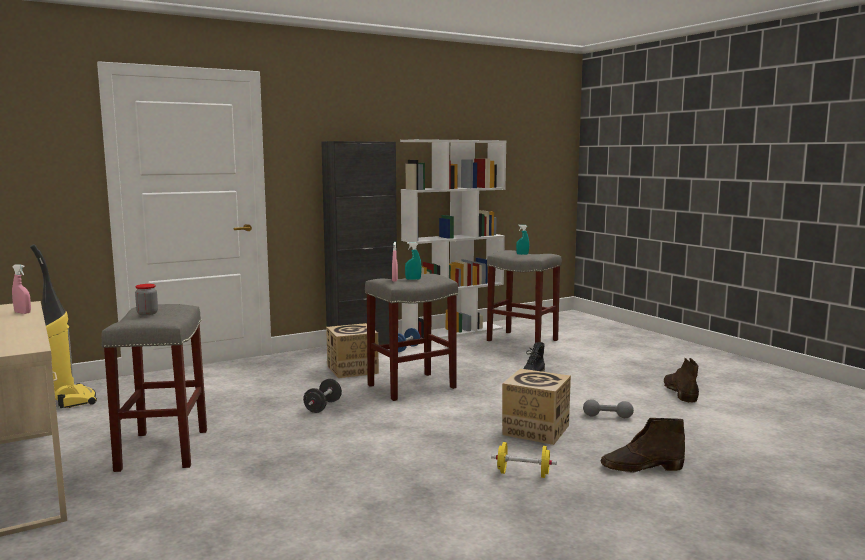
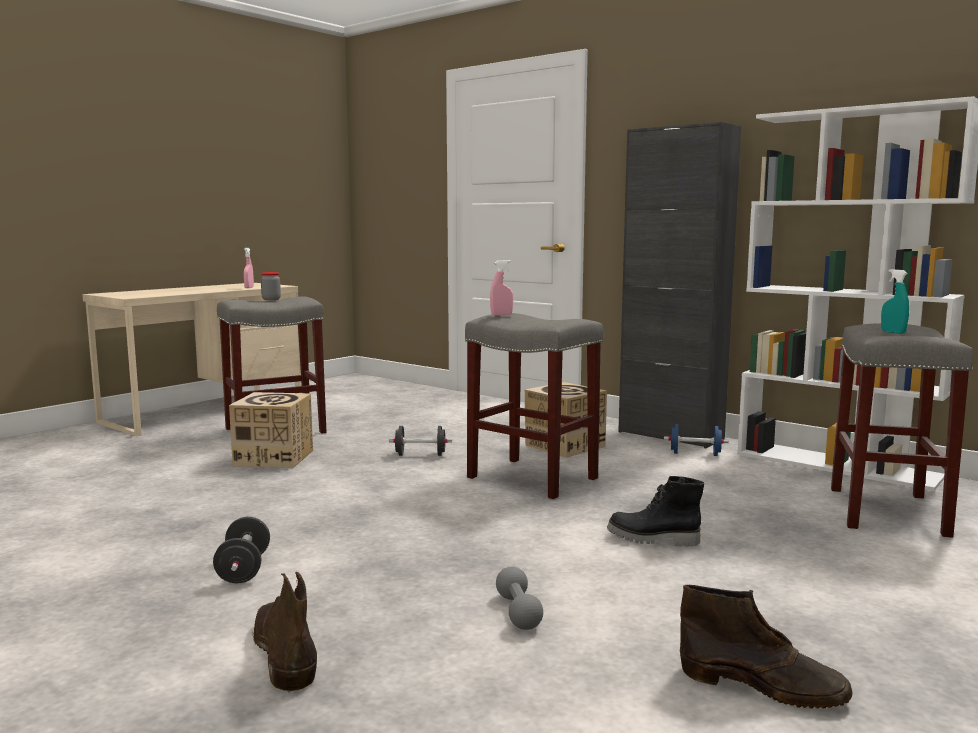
camera: 70 degrees right, 0 degrees up
vacuum cleaner [30,244,97,408] -> none
turquoise spray bottle [405,242,422,280] -> none
yellow dumbbell [491,442,557,478] -> black dumbbell [213,517,270,583]
cardboard box [502,369,571,445] -> cardboard box moved to [229,392,313,468]
brown boot [664,358,699,403] -> brown boot turned 45 degrees clockwise [680,585,853,709]

